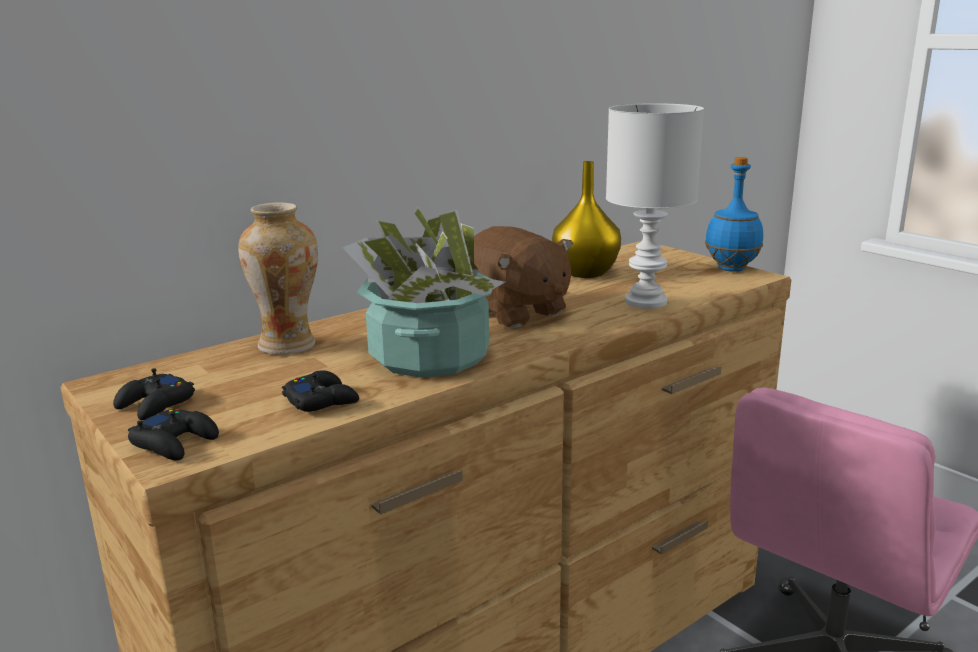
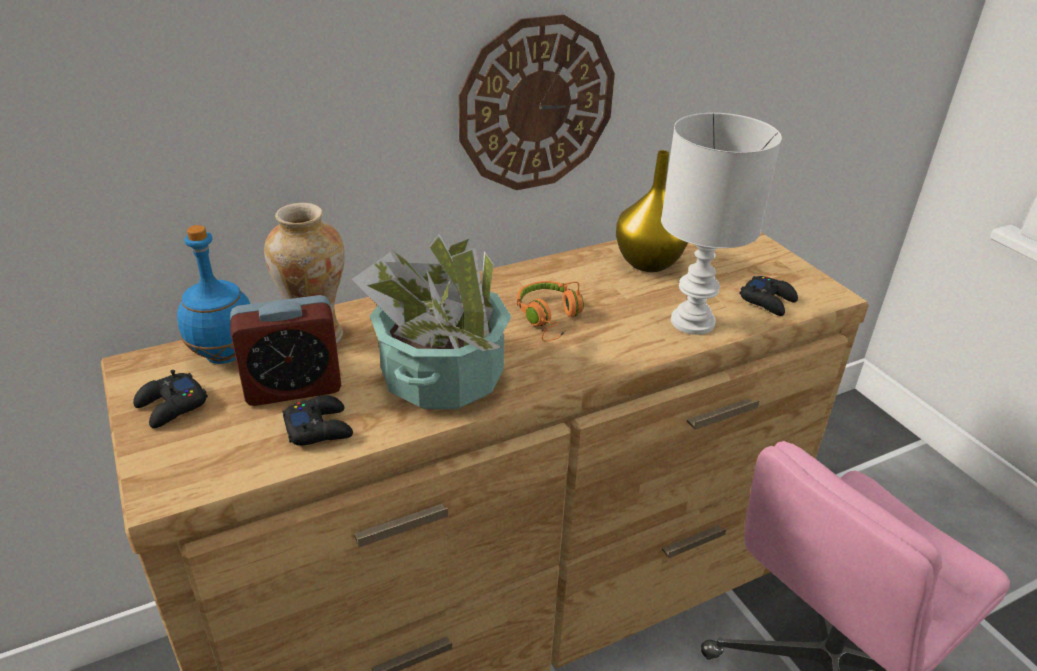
camera: 10 degrees right, 15 degrees up
black game controller [128,409,219,460] -> black game controller moved to [739,276,798,316]
brown plush toy [474,226,573,328] -> orange headphones [517,281,584,342]
blue bottle [705,157,763,272] -> blue bottle moved to [177,225,250,364]
none -> alarm clock [230,295,342,406]
none -> wall clock [458,14,615,190]

